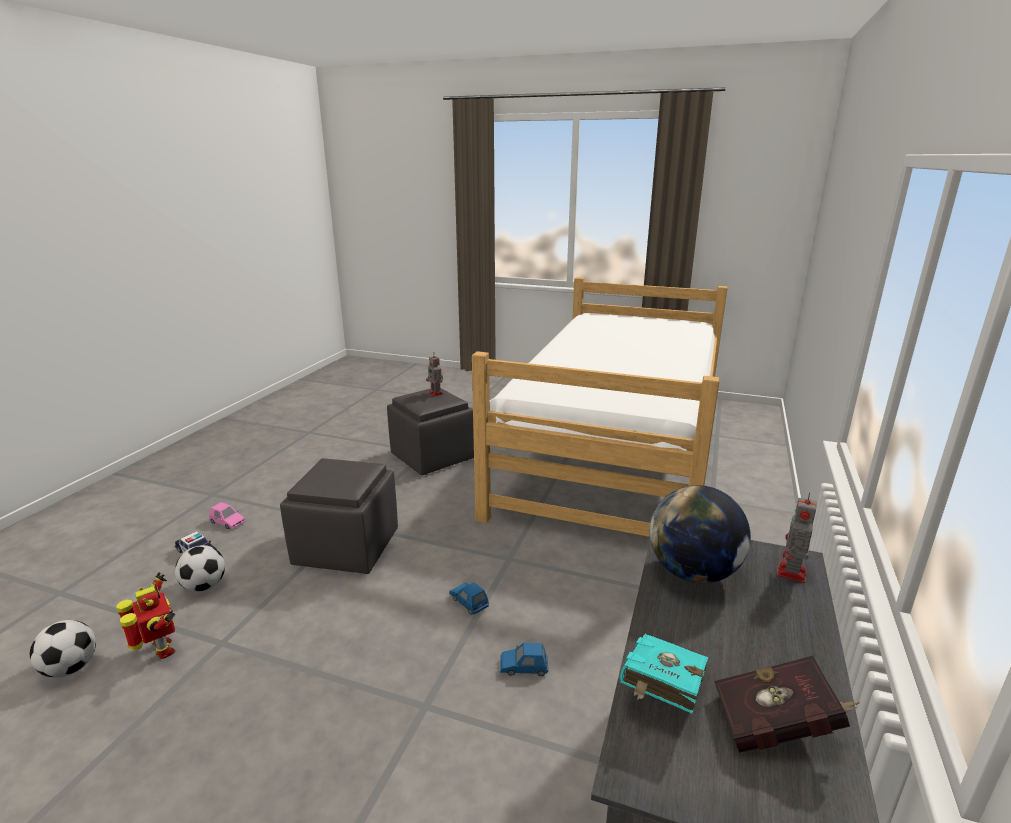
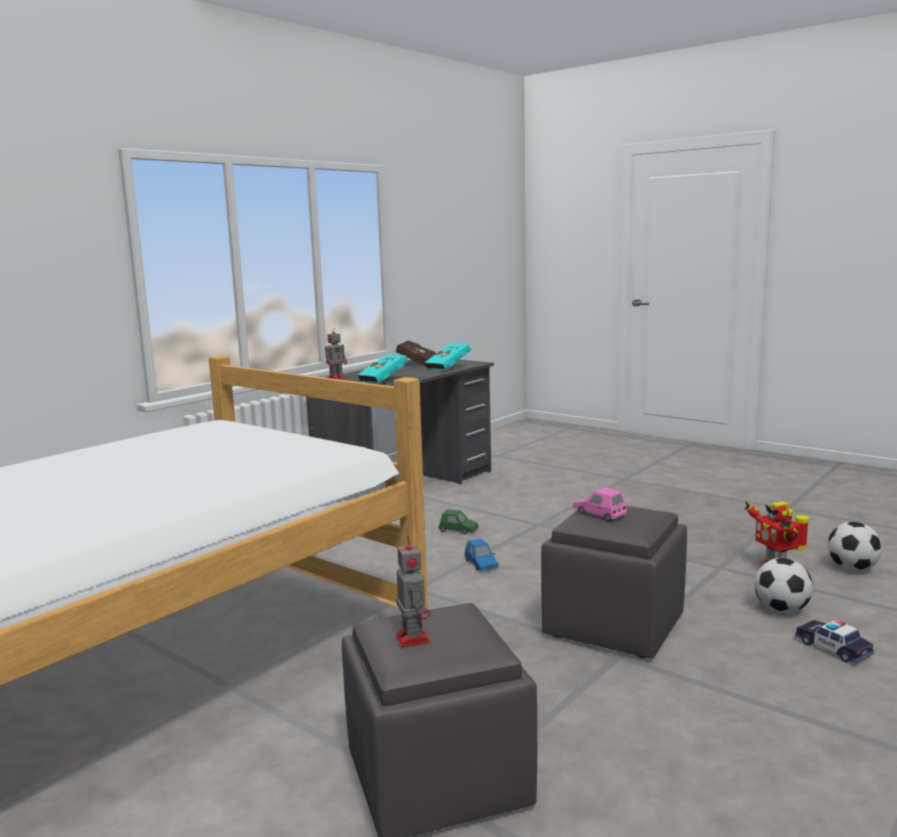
camera: 160 degrees left, 10 degrees down
pink toy car [209,502,246,529] -> pink toy car moved to [572,487,627,521]
blue toy car [500,643,548,676] -> green toy car [438,509,479,534]
globe [650,485,751,583] -> turquoise book [358,354,408,383]

